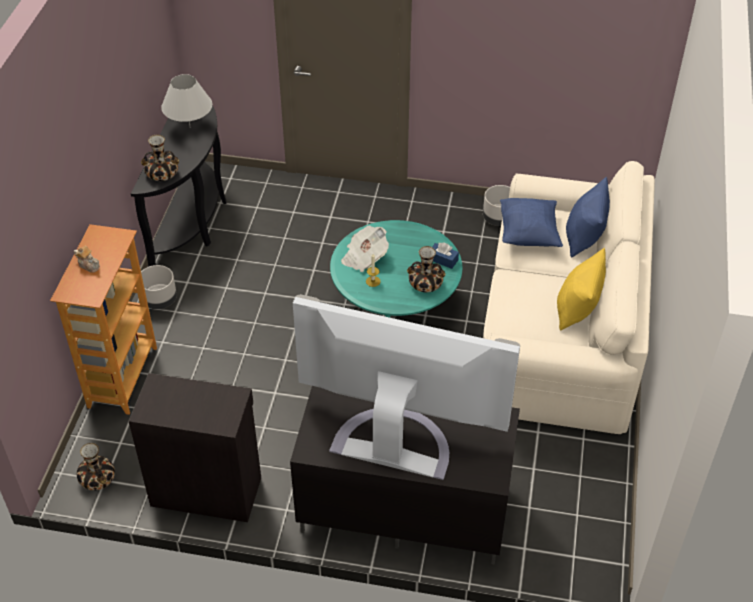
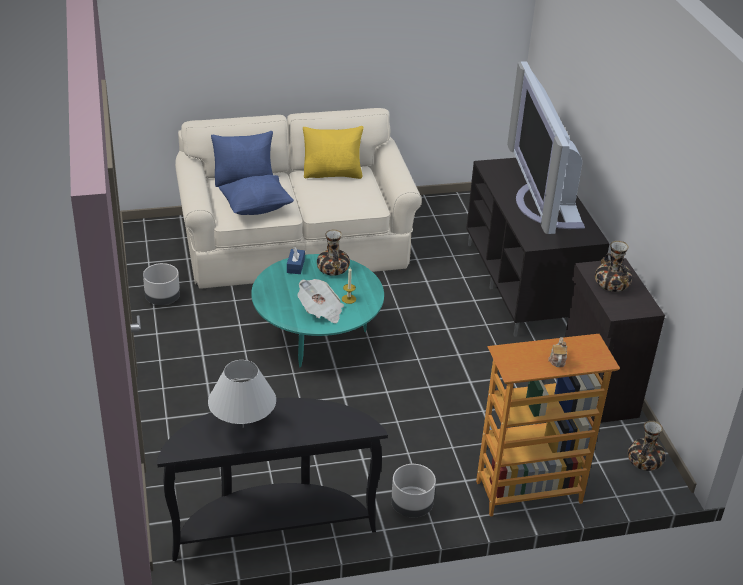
camera: 115 degrees left, 10 degrees down
vase [141,134,179,181] -> vase moved to [595,241,632,292]

